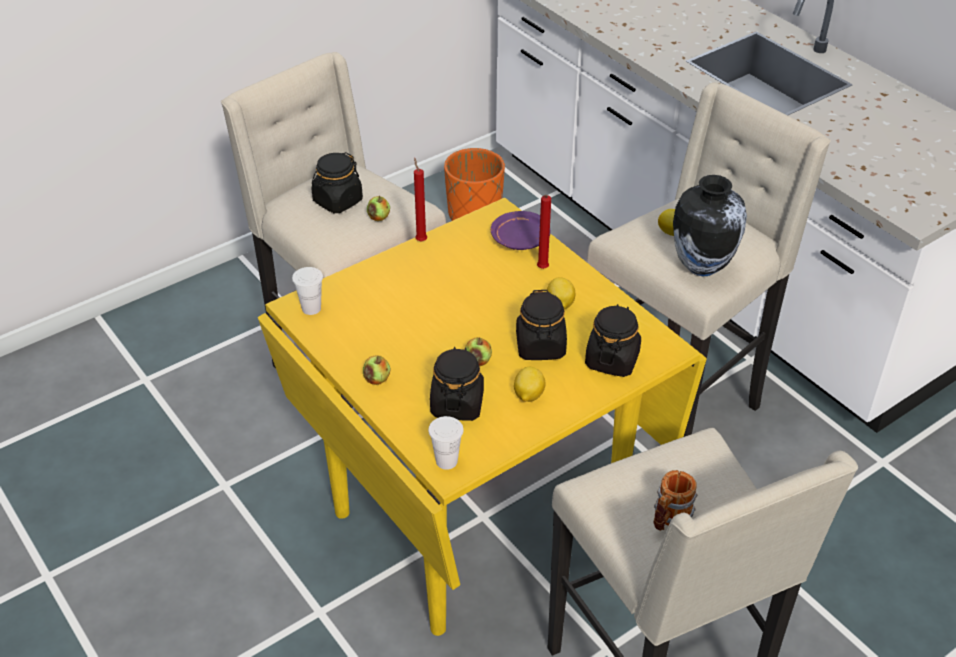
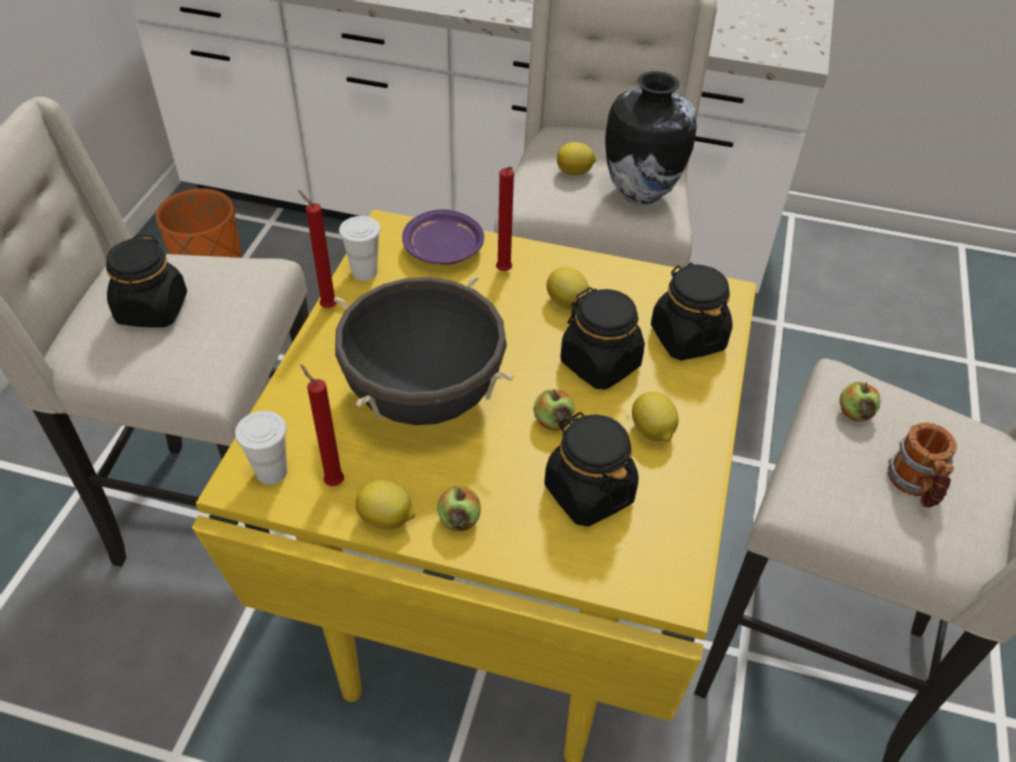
camera: 40 degrees left, 5 degrees up
apple [367,196,390,221] -> apple moved to [839,382,881,421]
white cup [428,416,464,470] -> white cup moved to [339,216,381,281]
none -> red candle [300,364,344,486]
none -> black cooking pot [334,275,514,425]
none -> lemon [356,480,415,530]

